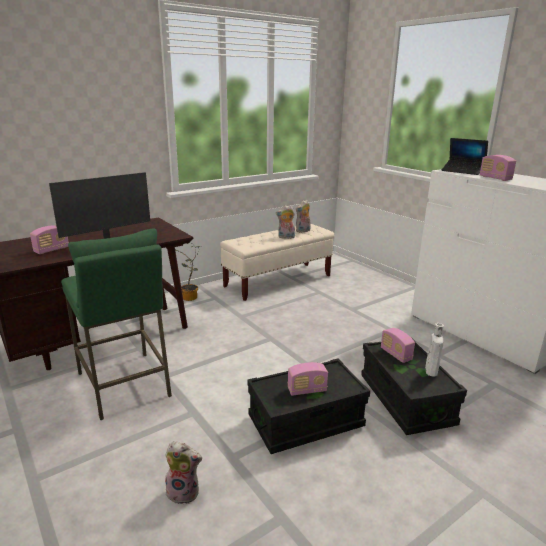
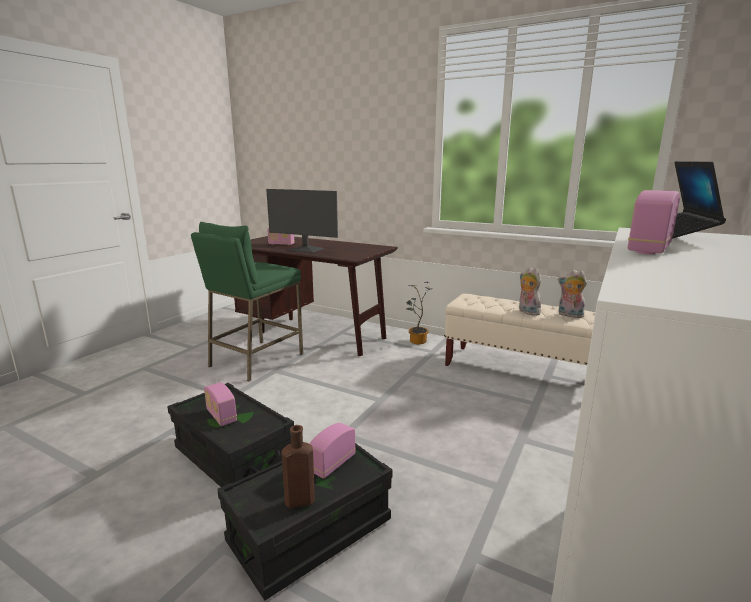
camera: 65 degrees right, 5 degrees down
plush toy [164,441,202,504] -> none
white bottle [425,323,444,377] -> brown bottle [281,425,315,508]

